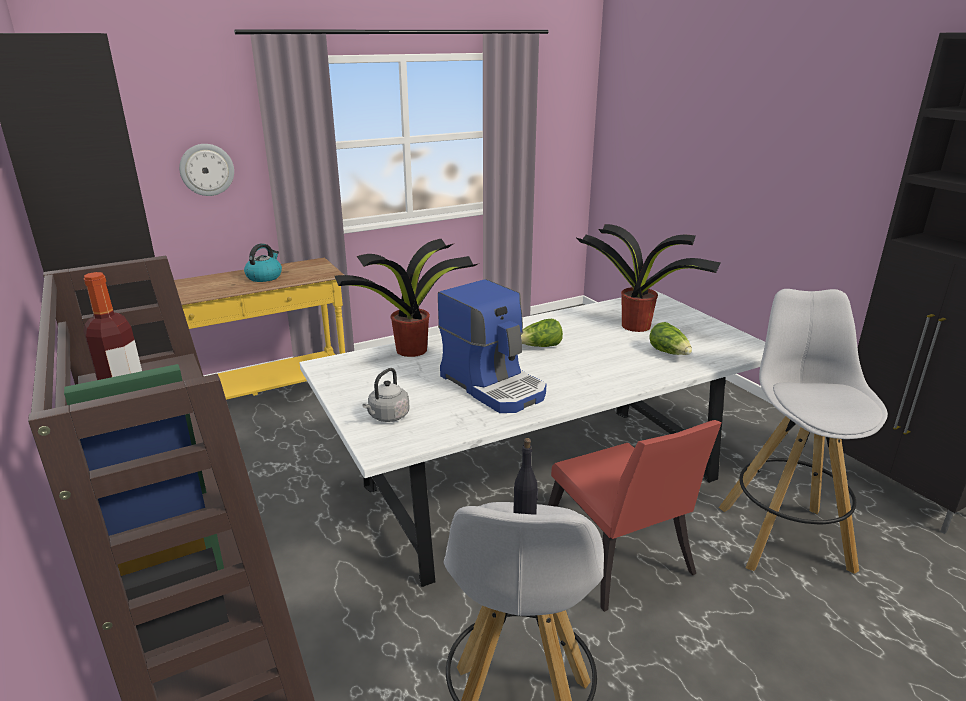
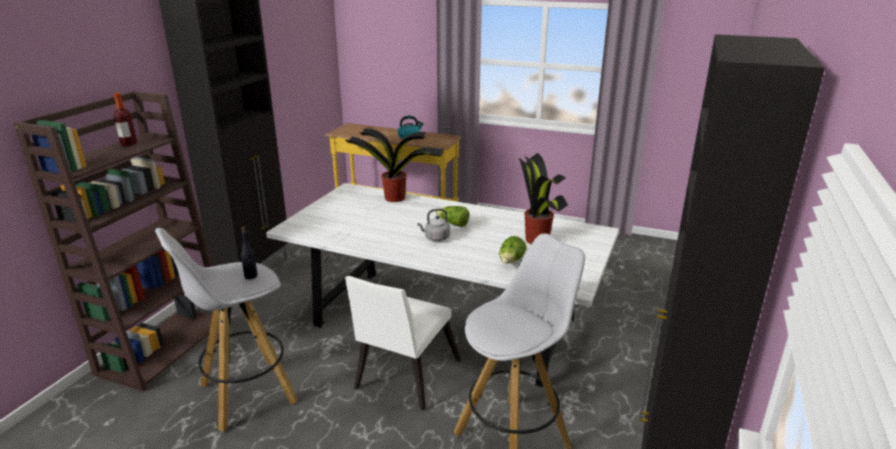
camera: 50 degrees right, 0 degrees up
wall clock [179,144,234,196] -> none
grey kettle [362,368,410,422] -> grey kettle moved to [417,209,450,241]
coffee machine [438,279,546,413] -> none
red chair [548,420,721,612] -> white chair [345,276,461,411]

